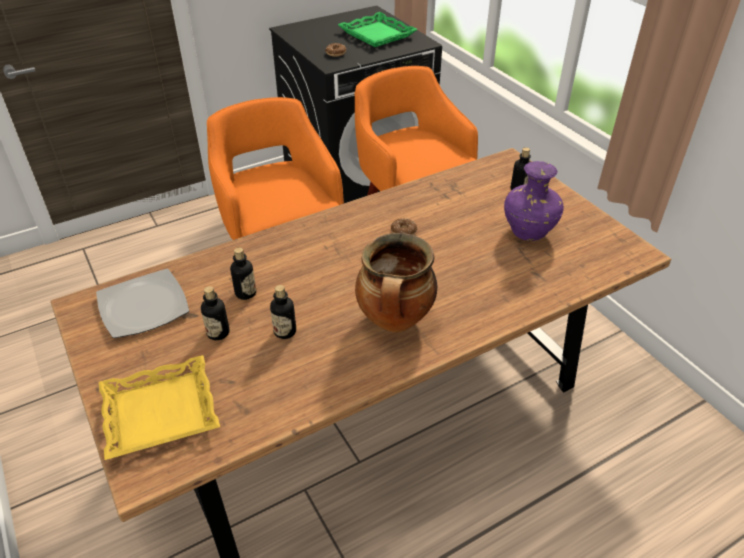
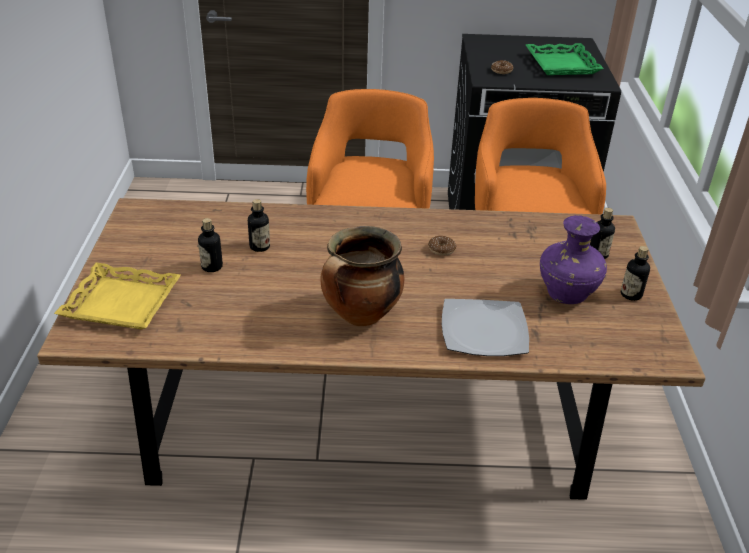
camera: 30 degrees right, 5 degrees down
plate [96,269,189,338] -> plate moved to [442,299,529,356]
bottle [270,285,296,339] -> bottle moved to [621,246,650,301]

